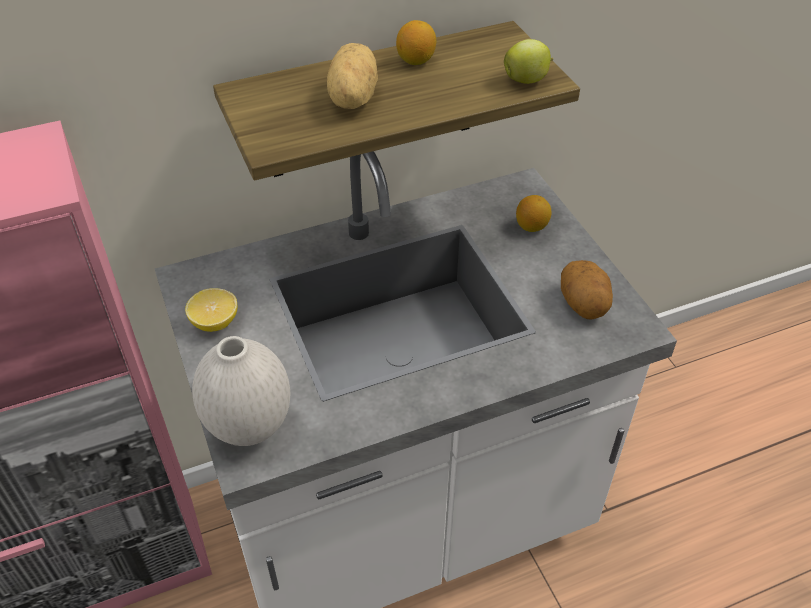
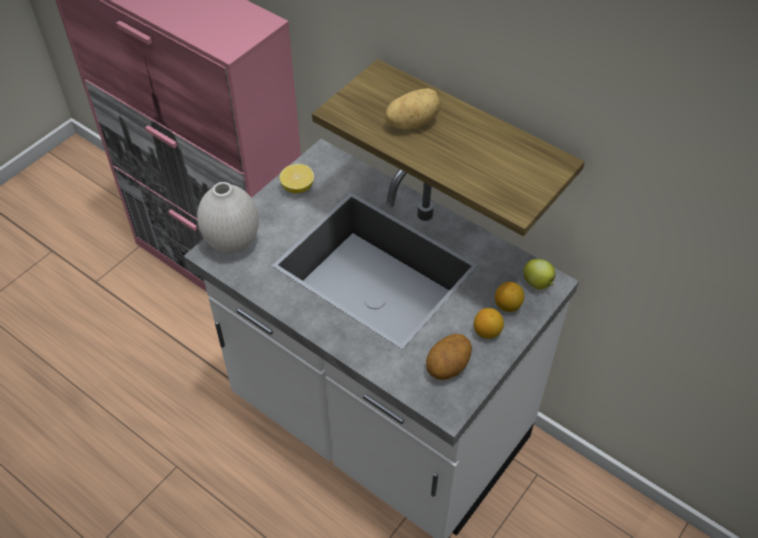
camera: 60 degrees right, 5 degrees up
lemon [396,20,436,65] -> lemon moved to [474,308,504,339]
apple [504,39,553,84] -> apple moved to [523,259,556,290]

